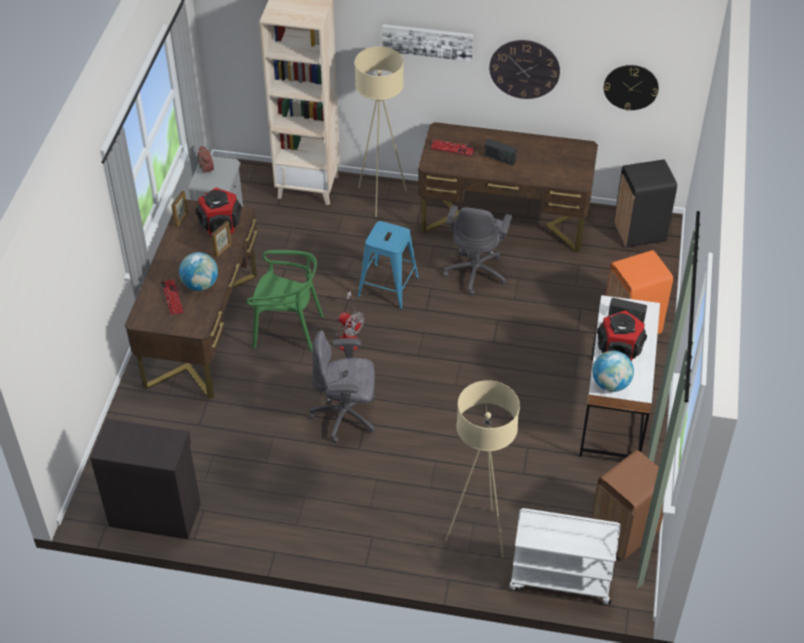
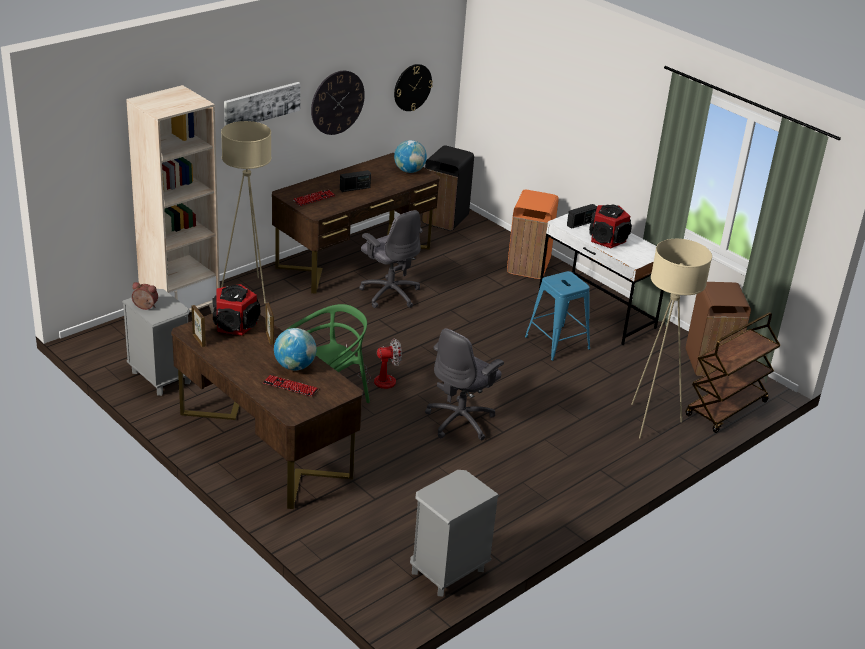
camera: 55 degrees left, 15 degrees down
black cabinet [90,419,201,539] -> grey nightstand [410,470,499,597]
blue stool [358,221,419,309] -> blue stool moved to [525,271,590,361]
white cart [510,508,621,605] -> brown cart [686,312,780,433]
globe [592,351,634,392] -> globe moved to [394,140,427,173]

